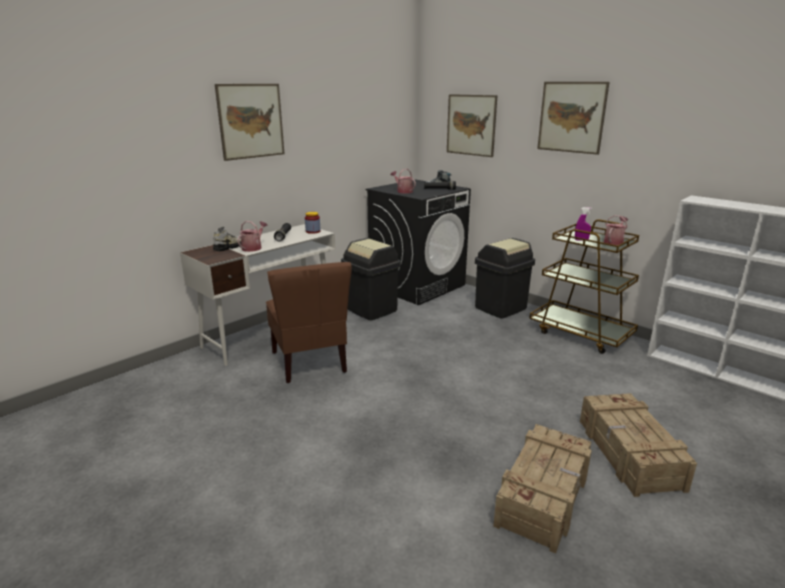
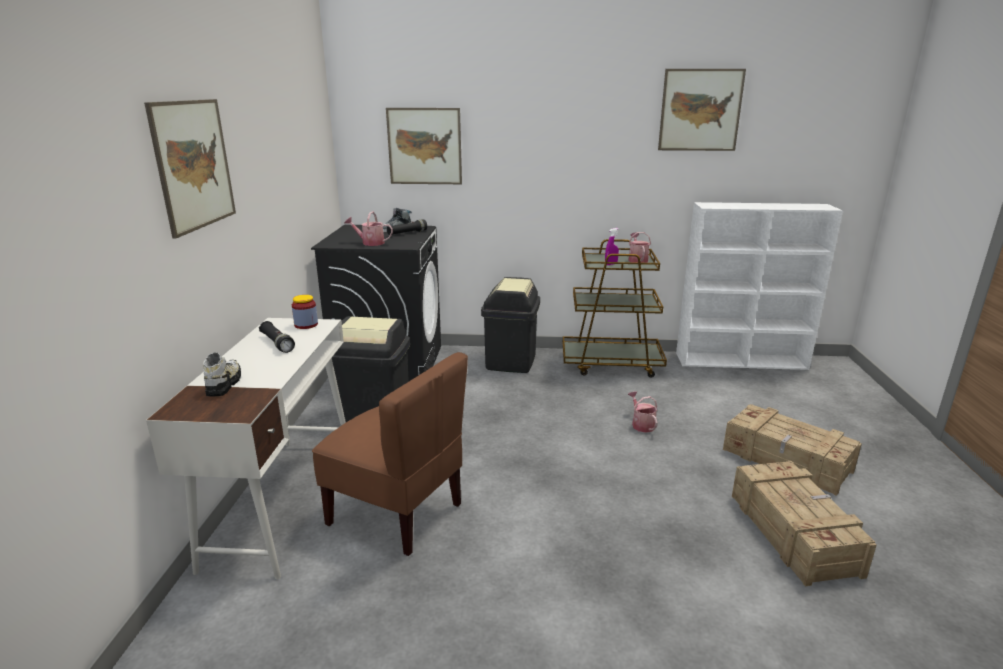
camera: 40 degrees left, 0 degrees up
watering can [237,221,267,252] -> watering can moved to [628,391,658,433]
picture [537,82,609,155] -> picture moved to [658,69,746,151]

